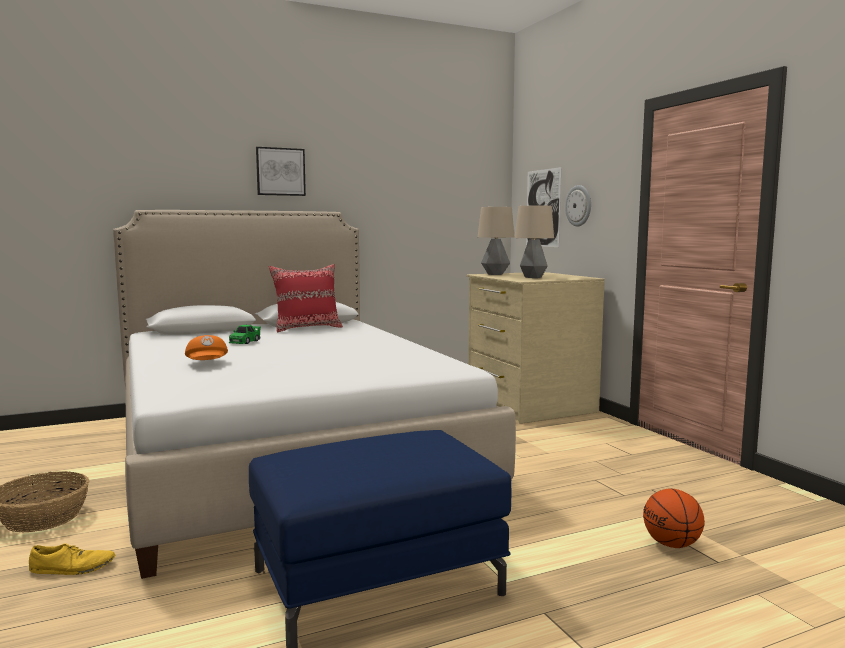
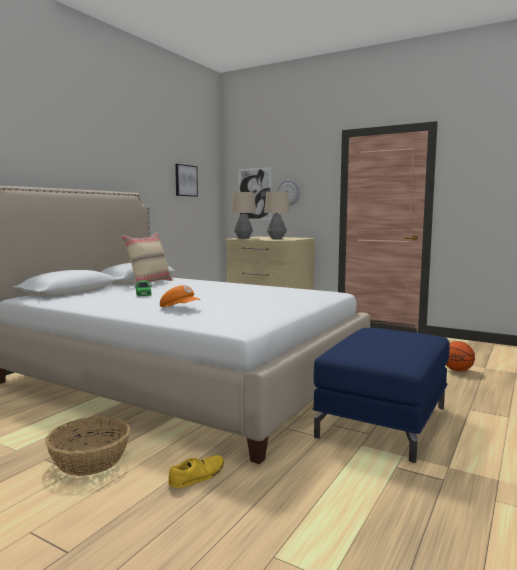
camera: 35 degrees left, 0 degrees up
picture [256,147,306,196] -> picture moved to [175,164,198,197]
red pillow [269,264,343,332] -> beige pillow [121,233,172,286]

